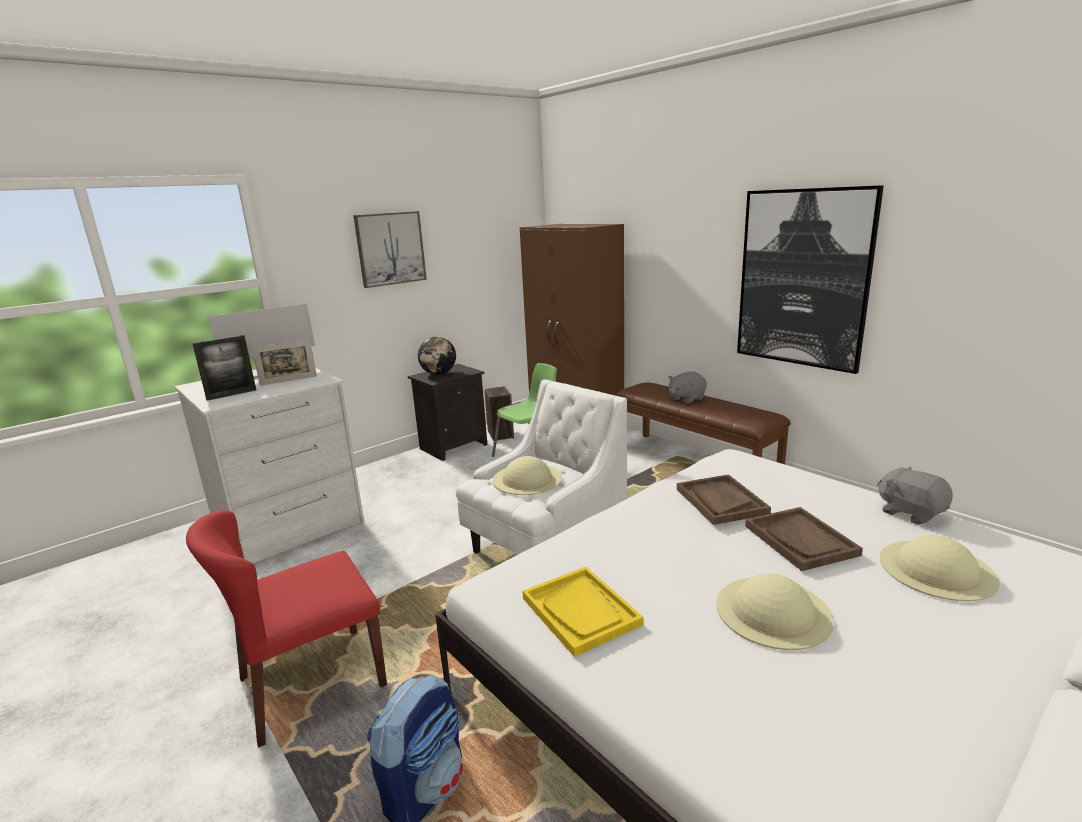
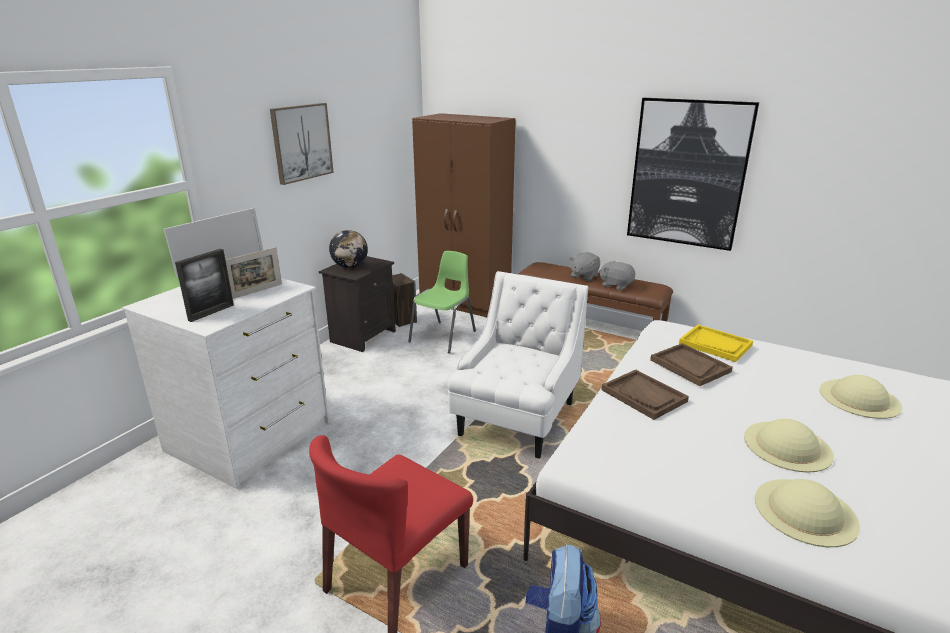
camera: 20 degrees left, 5 degrees up
beige hat [493,456,562,495] -> beige hat moved to [755,479,860,547]
yellow tray [523,567,643,657] -> yellow tray moved to [679,325,753,362]
brown tray [745,507,863,571] -> brown tray moved to [602,369,689,420]
grey plush toy [877,466,953,525] -> grey plush toy moved to [599,261,635,290]

